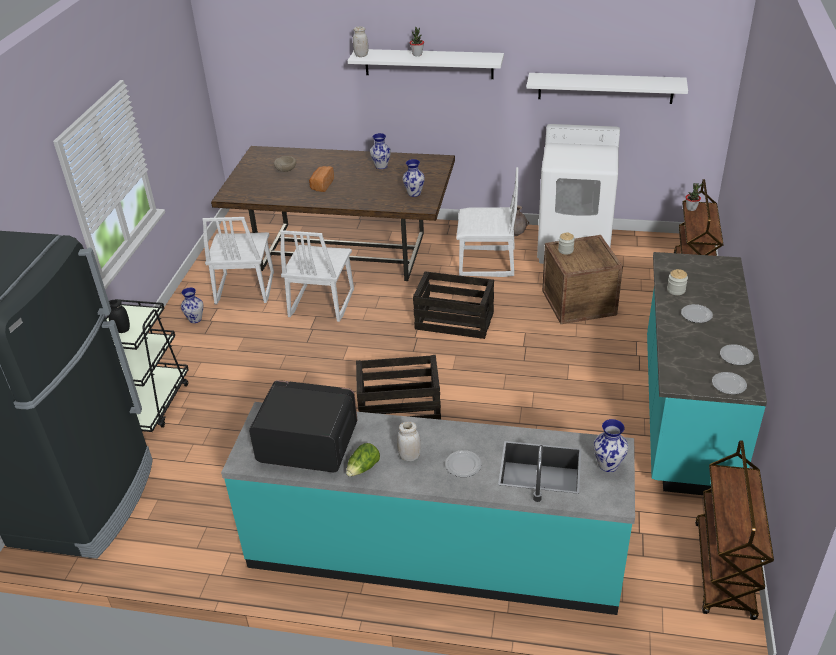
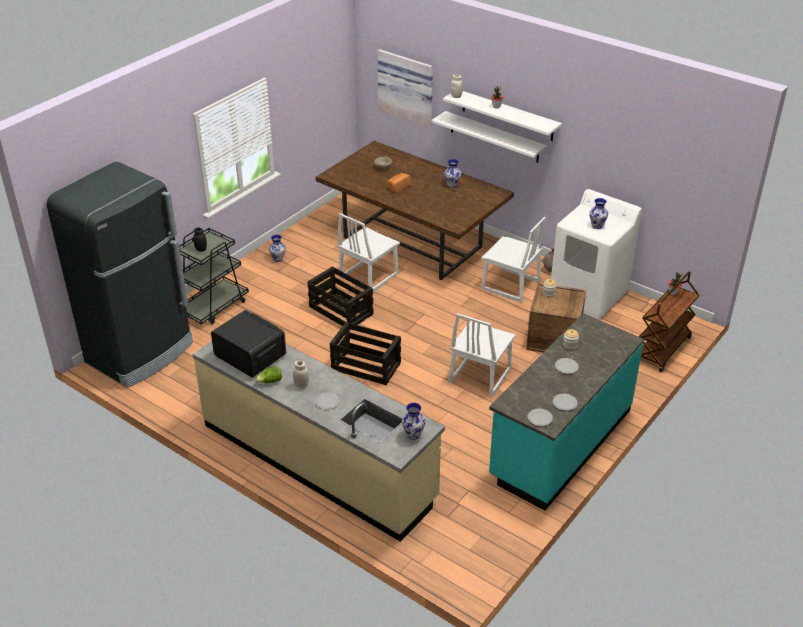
camera: 25 degrees right, 0 degrees up
white chair [202,217,274,304] -> white chair moved to [449,313,516,397]
turquoise counter [221,402,635,615] -> beige counter [192,341,445,542]
vase [403,159,425,197] -> vase moved to [589,198,608,229]
crate [413,271,494,339] -> crate moved to [308,266,374,330]
white shelf [526,73,688,104] -> white shelf moved to [432,111,547,163]
brown cart [695,440,774,620] -> none
none -> picture [377,49,433,127]

